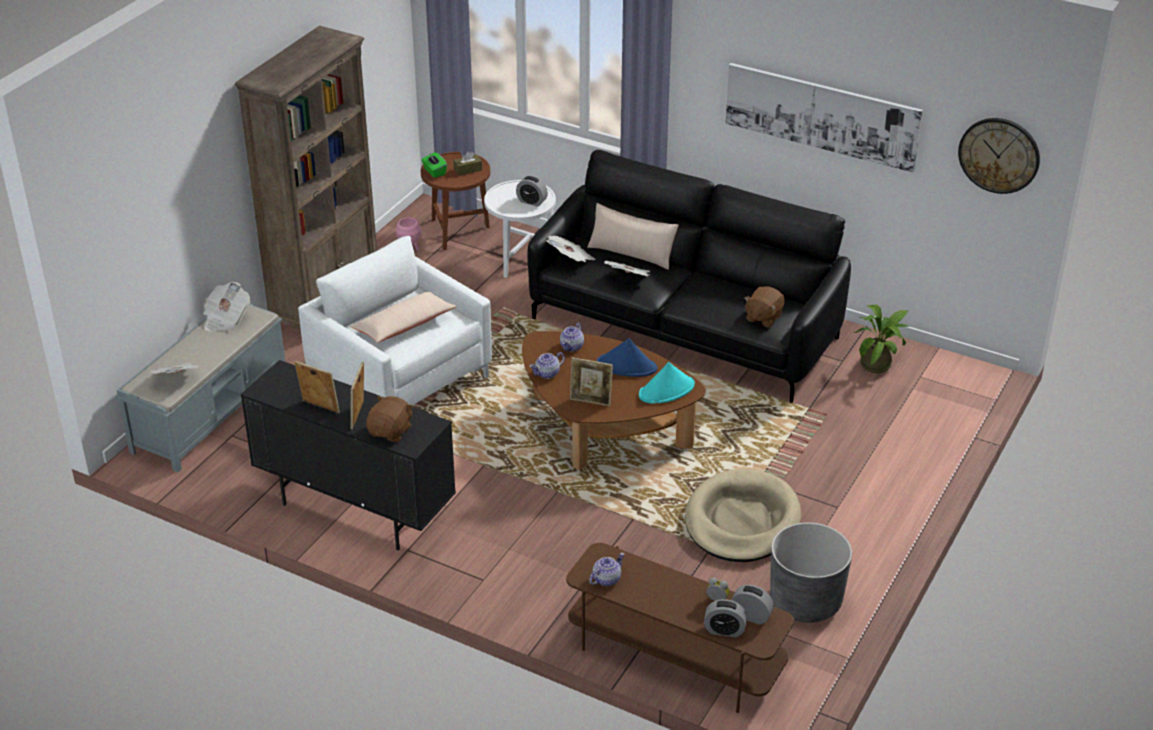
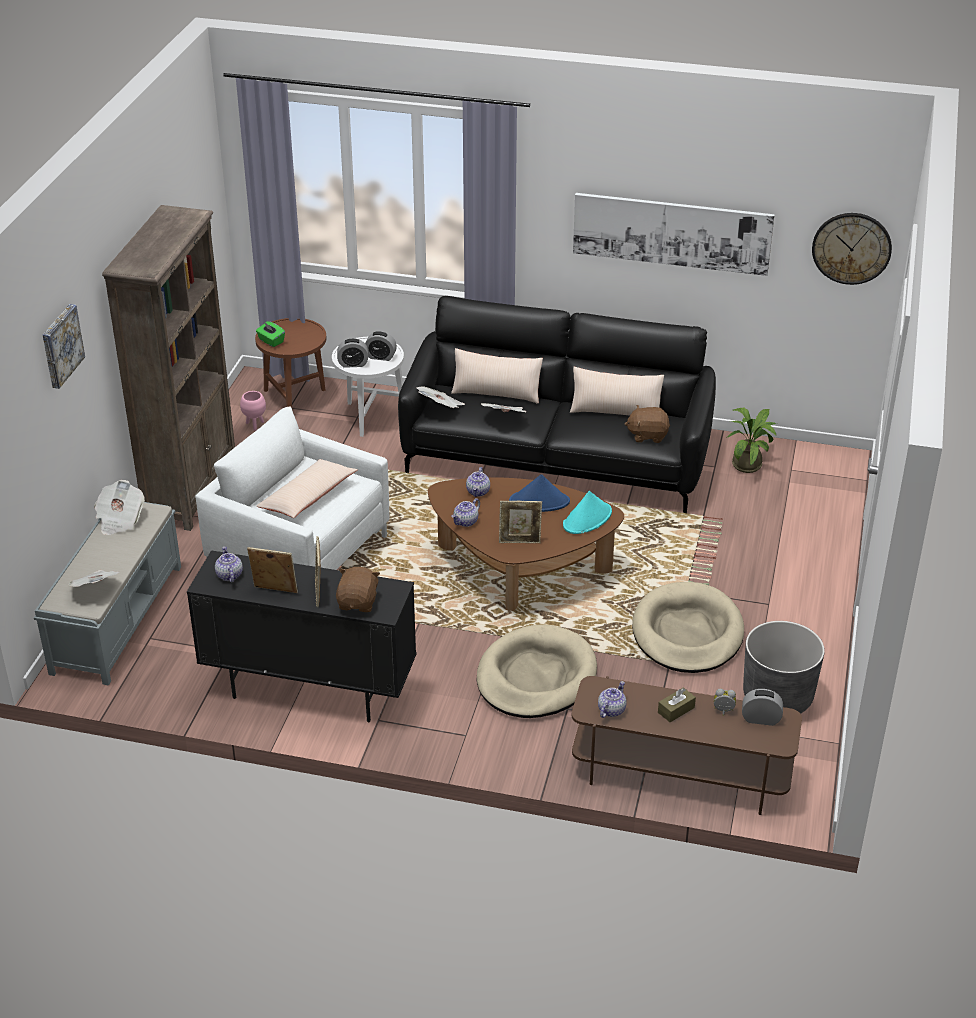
camera: 15 degrees left, 0 degrees up
brown tissue box [453,151,482,176] -> brown tissue box moved to [658,687,696,722]
alarm clock [704,599,747,637] -> alarm clock moved to [337,338,368,368]
brown plush toy [744,286,785,327] -> brown plush toy turned 75 degrees clockwise [625,405,670,443]
none -> picture [43,304,85,389]
none -> teapot [215,546,243,582]
none -> beige dog bed [476,625,597,718]
none -> beige pillow [570,367,664,416]

